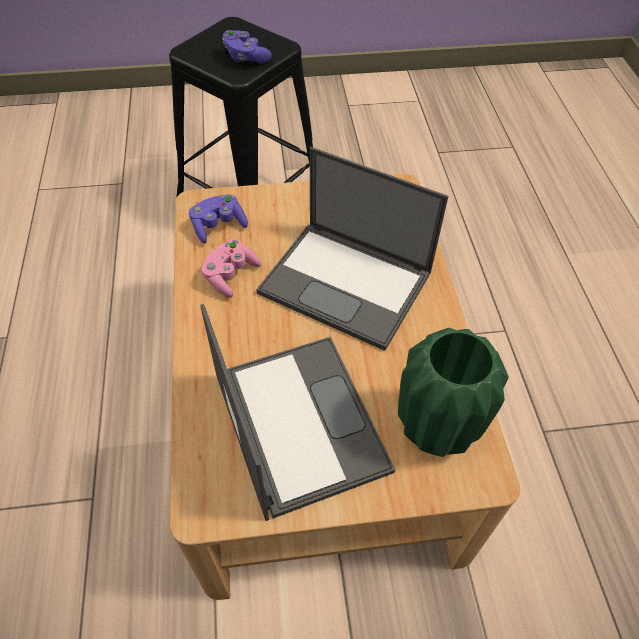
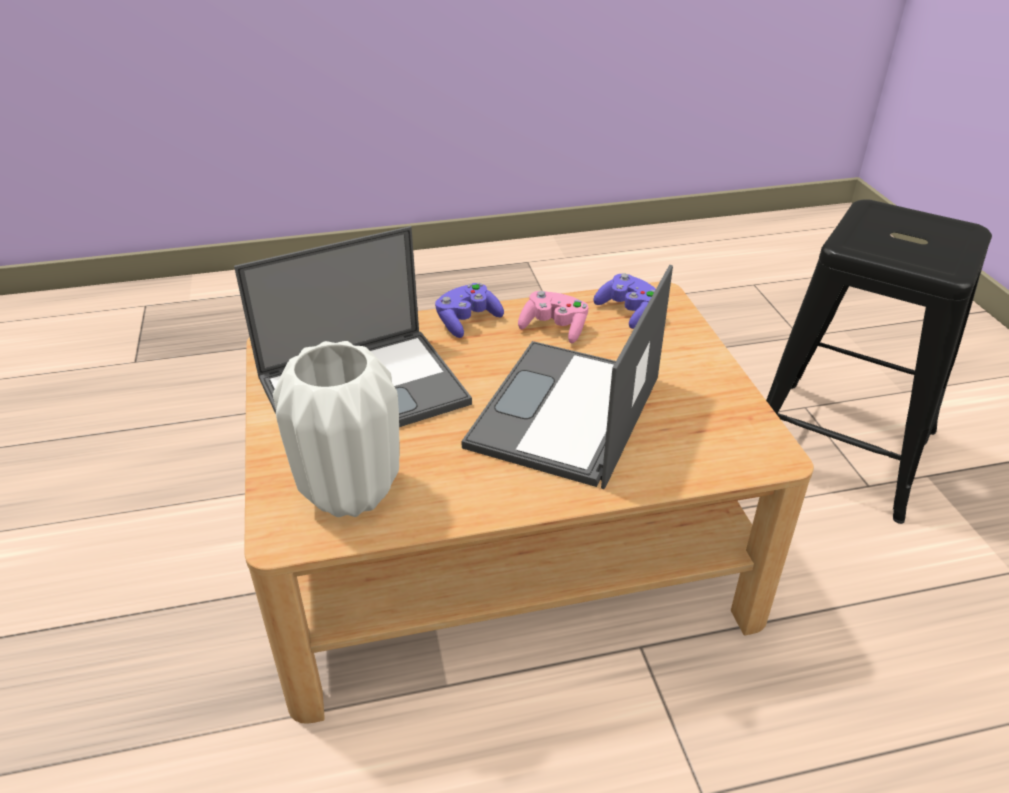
camera: 85 degrees right, 15 degrees down
purple game controller [222,30,272,63] -> purple game controller moved to [435,283,504,338]
green vase [398,328,509,457] -> white vase [273,341,400,517]

